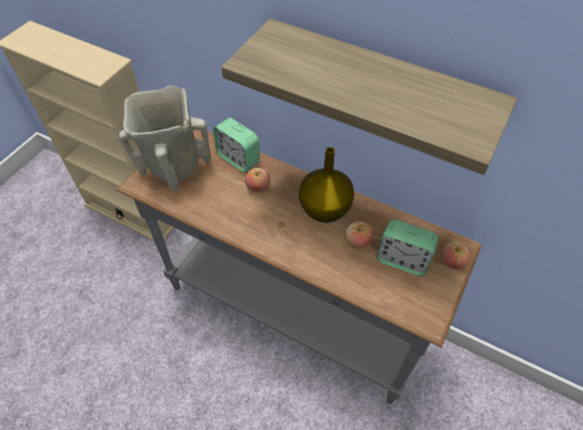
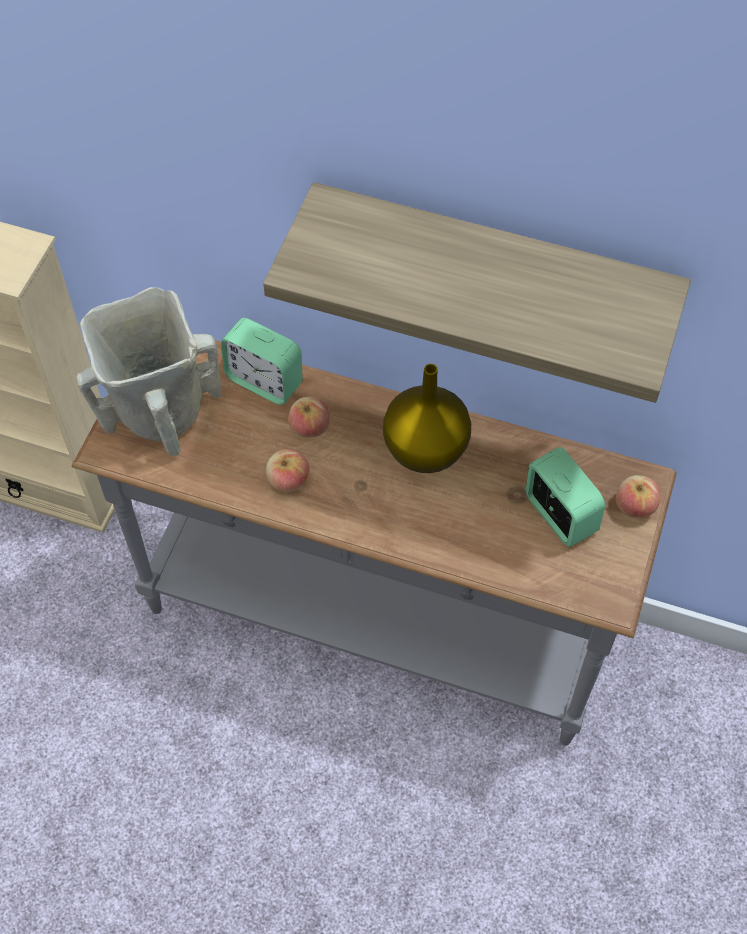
camera: 10 degrees left, 5 degrees up
apple [345,221,374,249] -> apple moved to [266,449,310,492]
alarm clock [377,220,439,276] -> alarm clock turned 135 degrees counterclockwise [526,447,605,547]

